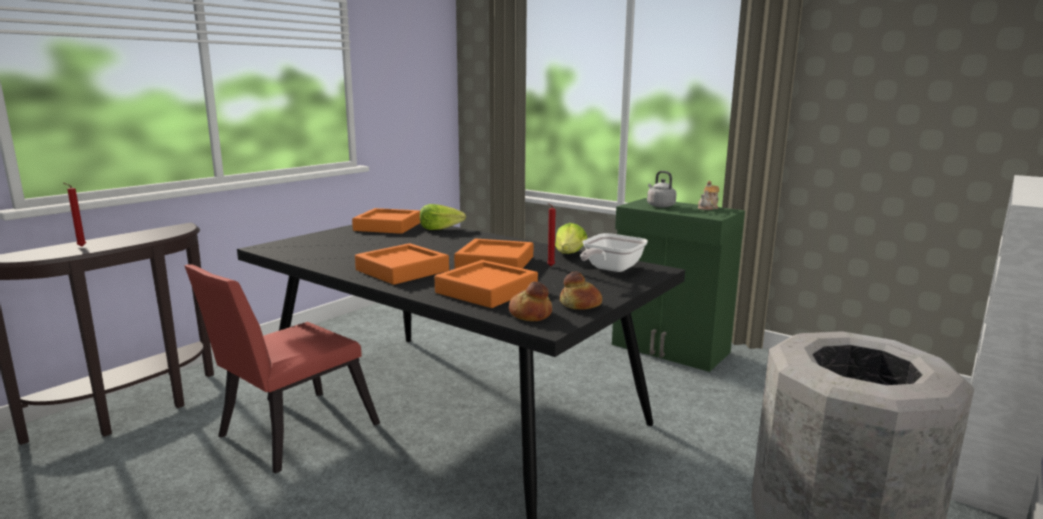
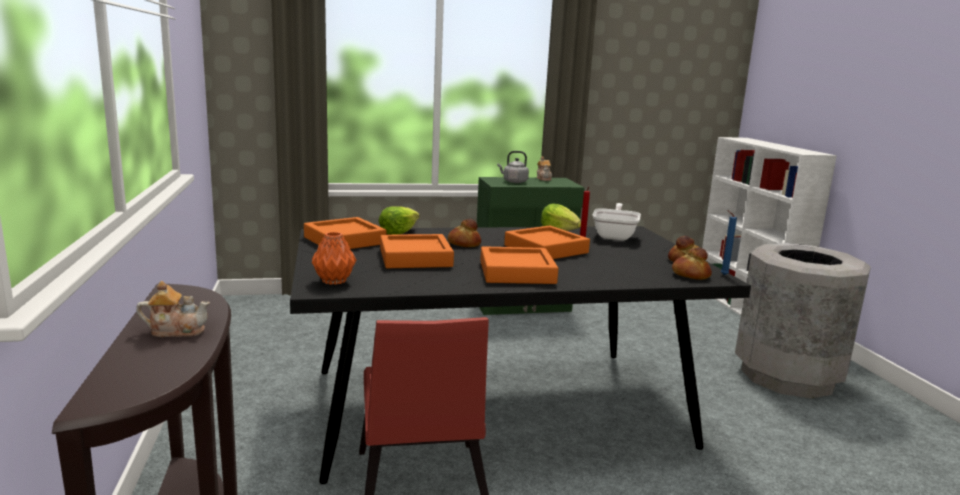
camera: 50 degrees left, 0 degrees up
red candle [64,183,86,246] -> none
orange tray [435,260,538,308] -> orange tray moved to [380,234,454,268]
frying pan [580,233,648,272] -> frying pan turned 150 degrees counterclockwise [593,203,641,240]
none -> teapot [136,281,210,337]
none -> orange vase [312,232,356,285]
none -> bread [448,219,481,247]
none -> blue candle [721,210,737,275]

